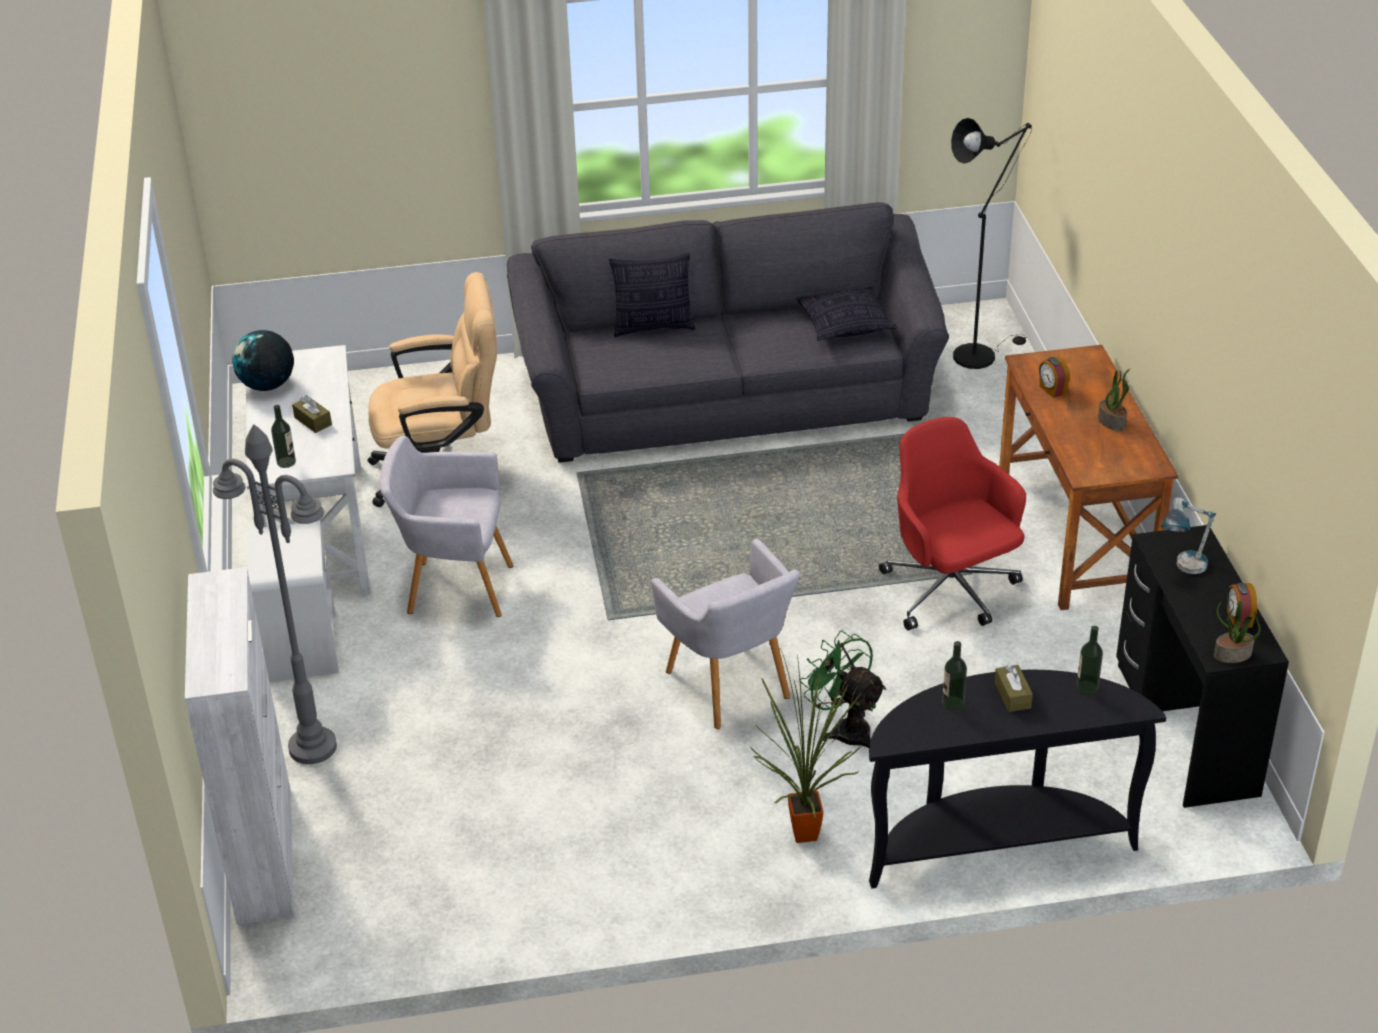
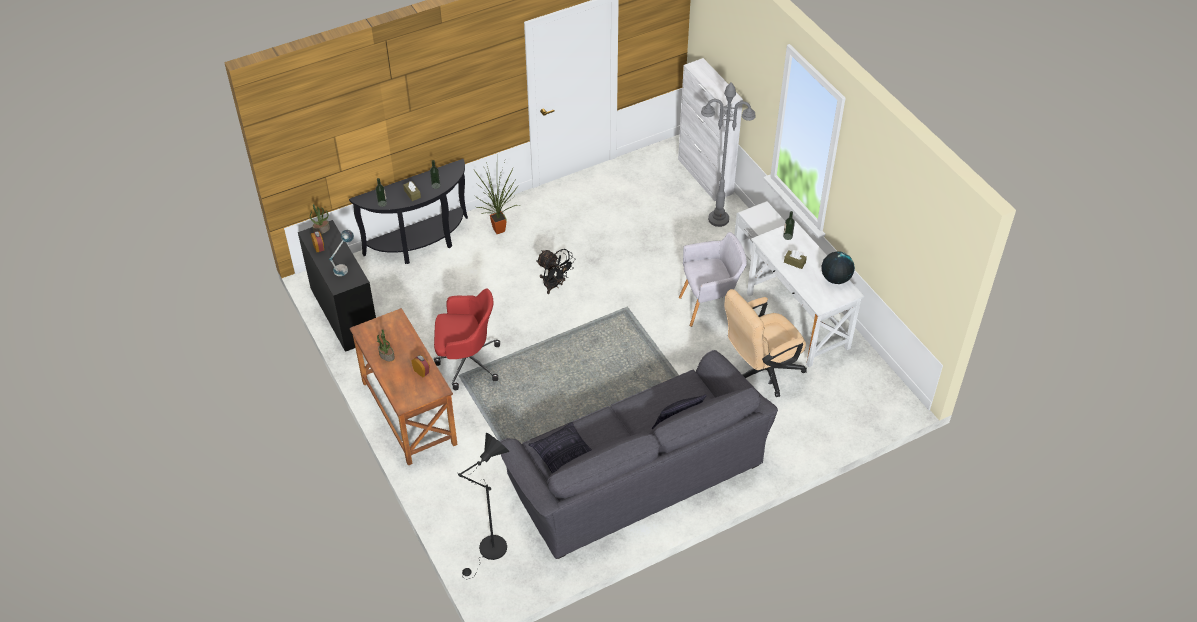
camera: 160 degrees right, 10 degrees up
grey armchair [651,539,800,729] -> black fan [536,249,575,294]
green fan [800,630,886,748] -> none
red office chair [879,417,1026,631] -> red office chair turned 45 degrees counterclockwise [434,289,500,390]

